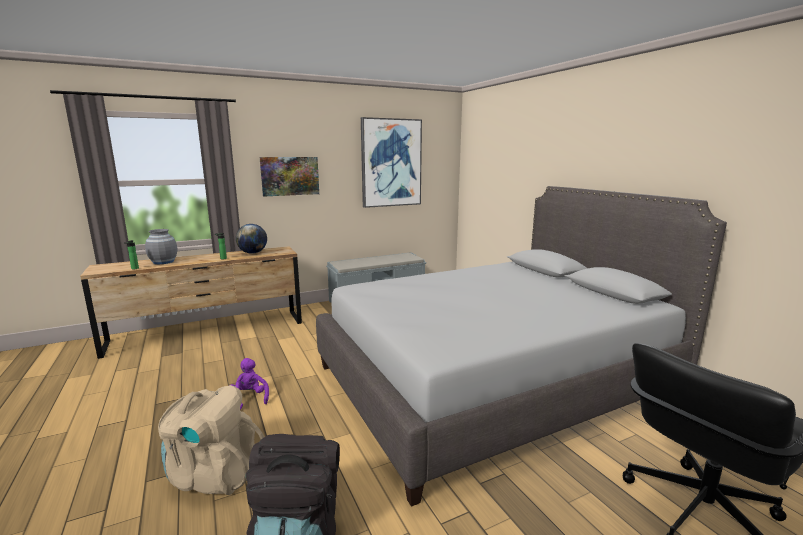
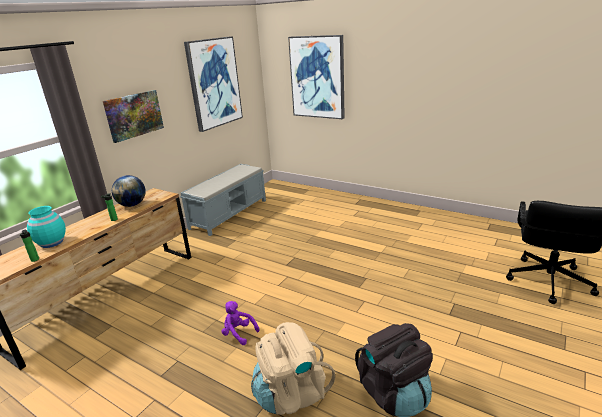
camera: 30 degrees left, 10 degrees up
grey vase [145,229,177,264] -> turquoise vase [27,206,66,248]
grey bed [316,186,727,507] -> none
none -> picture [288,35,345,119]

